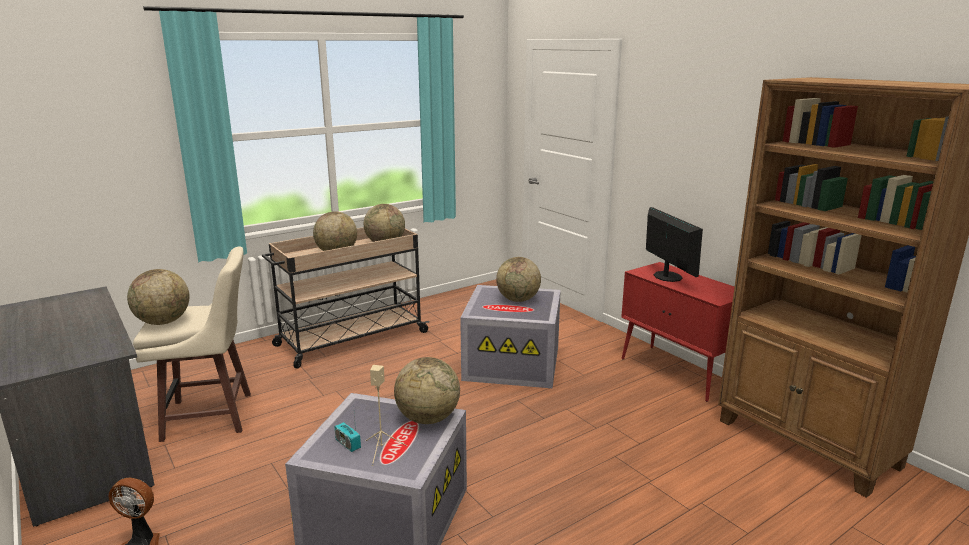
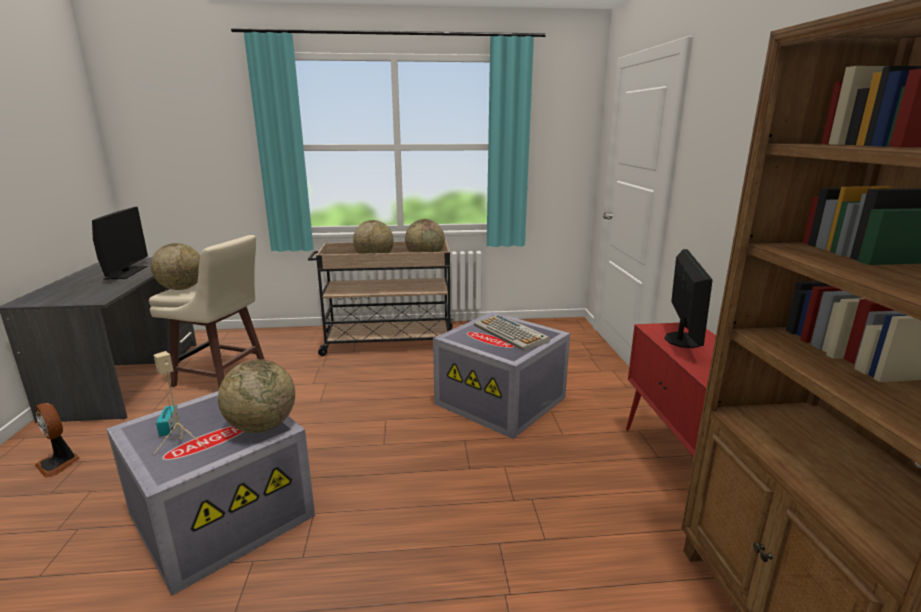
camera: 30 degrees right, 0 degrees up
globe [496,257,541,302] -> keyboard [474,314,550,351]
none -> monitor [92,207,148,280]

